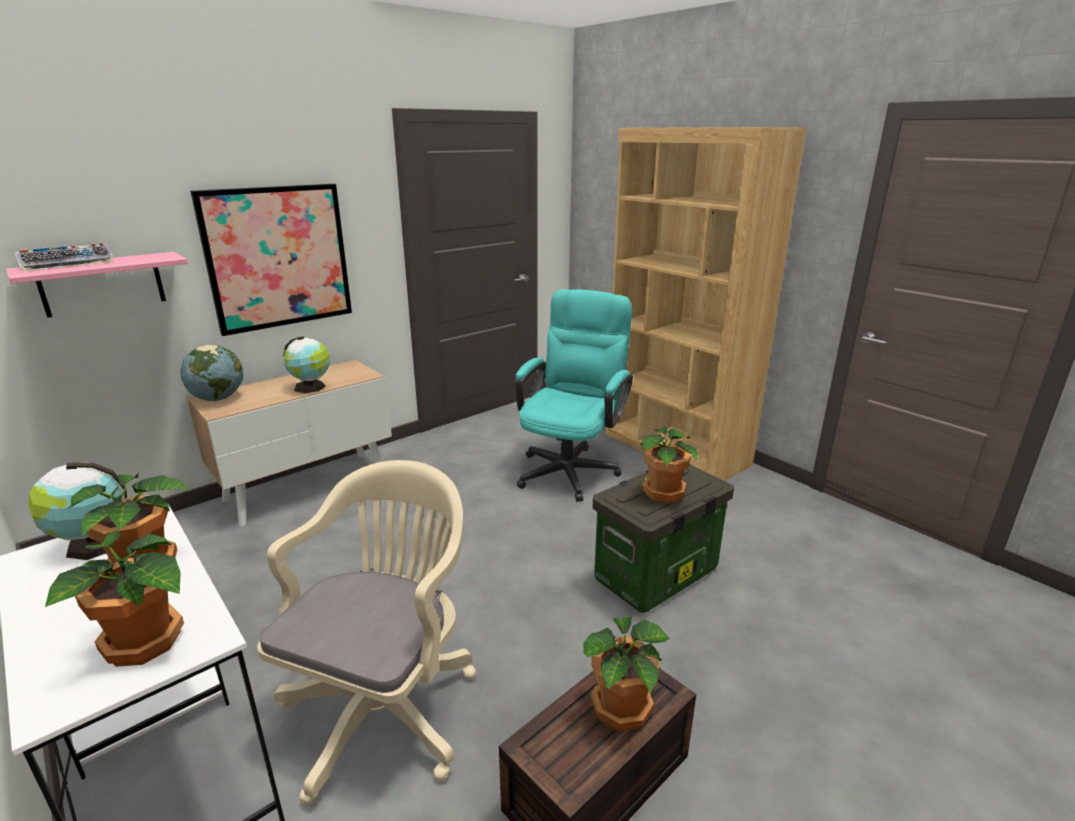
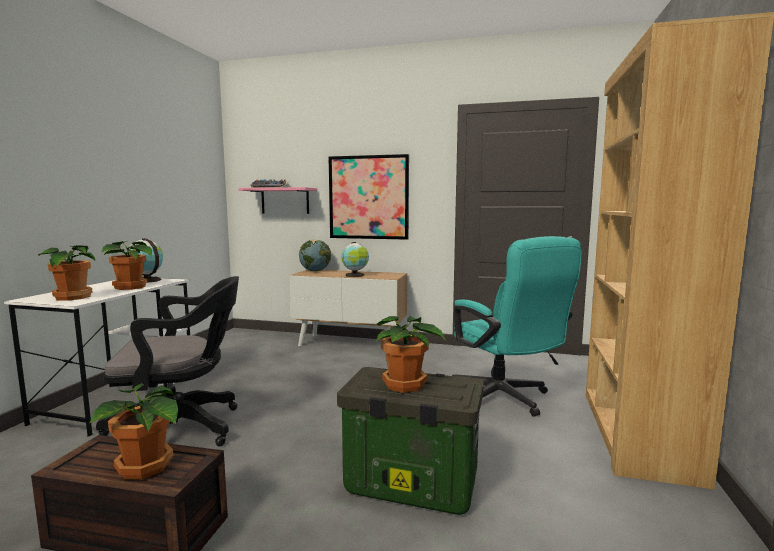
camera: 55 degrees right, 15 degrees down
beige office chair [257,460,476,805] -> black office chair [96,276,239,447]
turquoise office chair [515,289,633,502] -> turquoise office chair turned 75 degrees clockwise [452,236,582,417]

